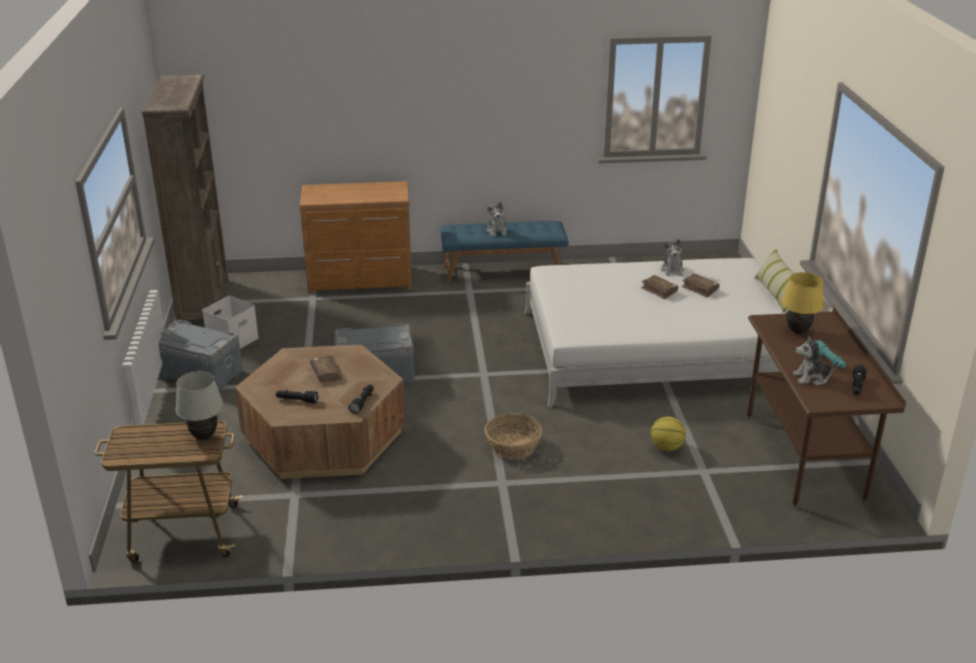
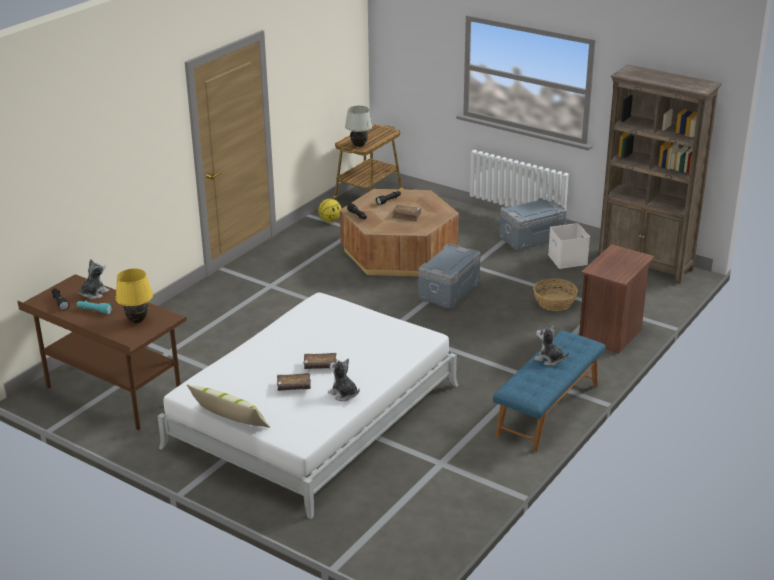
camera: 130 degrees right, 0 degrees up
brown dresser [299,181,412,294] -> brown nightstand [579,244,655,354]
basket [485,413,542,459] -> basket moved to [533,278,578,311]
basketball [651,417,686,451] -> basketball moved to [318,199,342,222]

